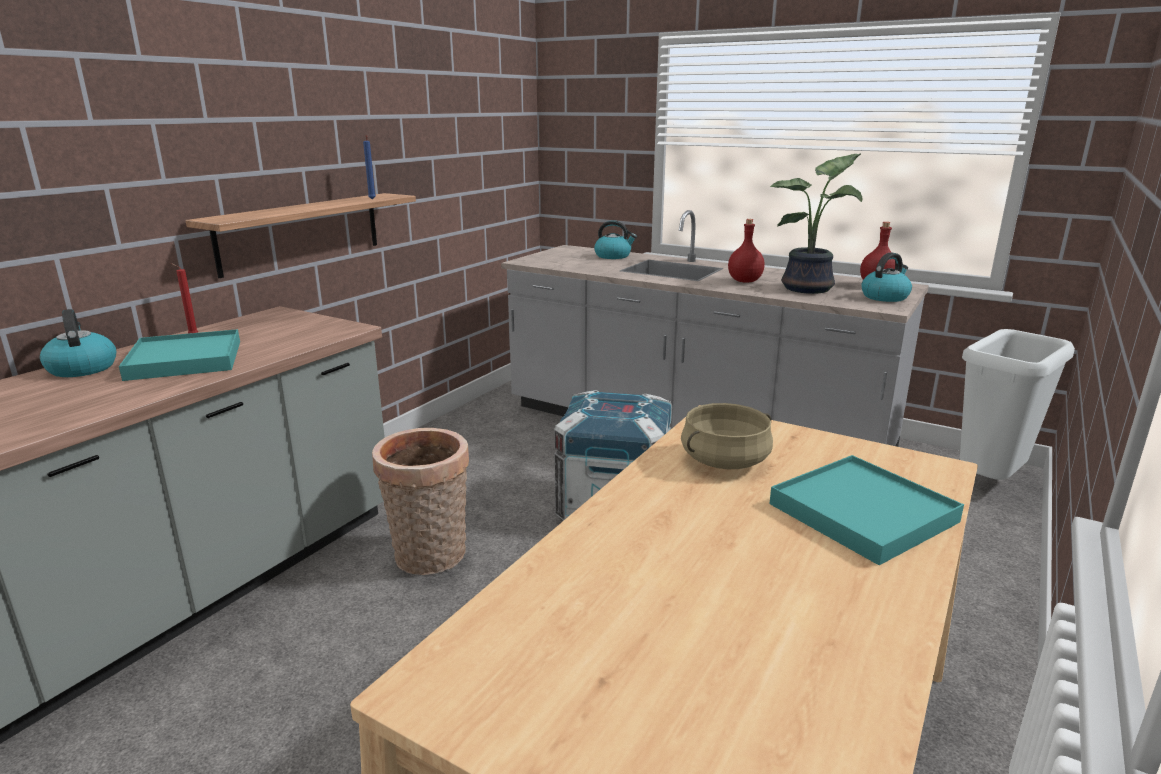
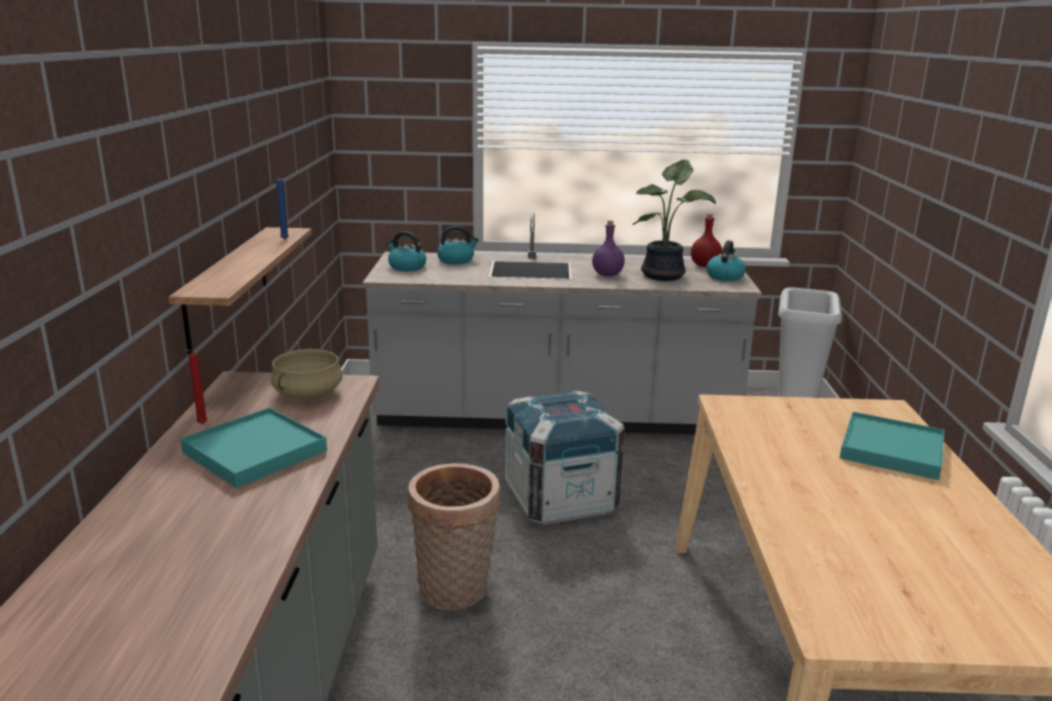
camera: 30 degrees left, 0 degrees up
kettle [40,309,116,377] -> kettle moved to [386,231,426,271]
beige cooking pot [681,403,773,469] -> beige cooking pot moved to [271,349,342,398]
red bottle [728,219,765,283] -> purple bottle [592,220,625,276]

